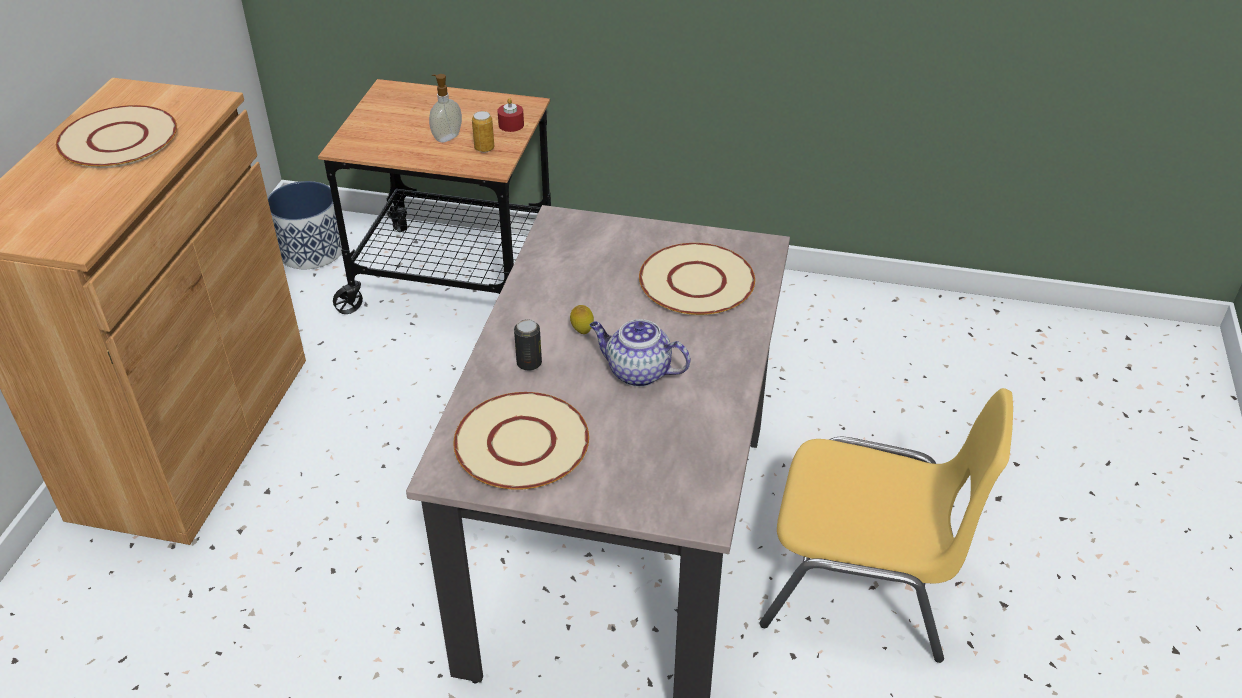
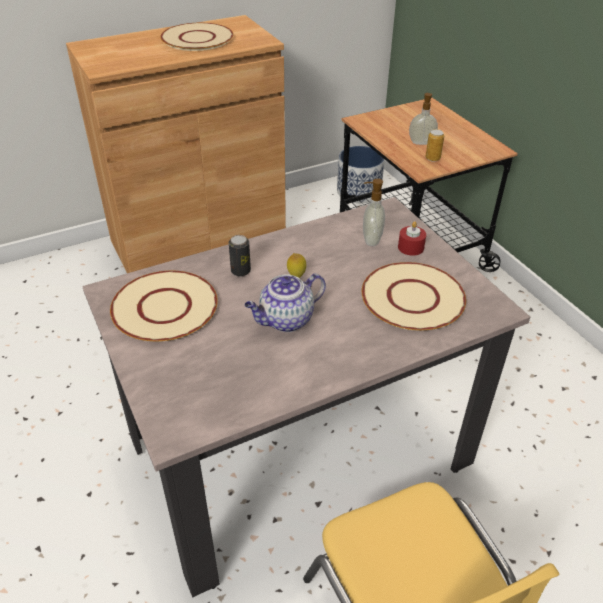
camera: 50 degrees right, 0 degrees up
red candle [497,98,524,132] -> red candle moved to [398,221,426,255]
teapot [590,319,690,387] -> teapot turned 105 degrees counterclockwise [245,274,326,332]
none -> soap dispenser [363,179,385,246]

